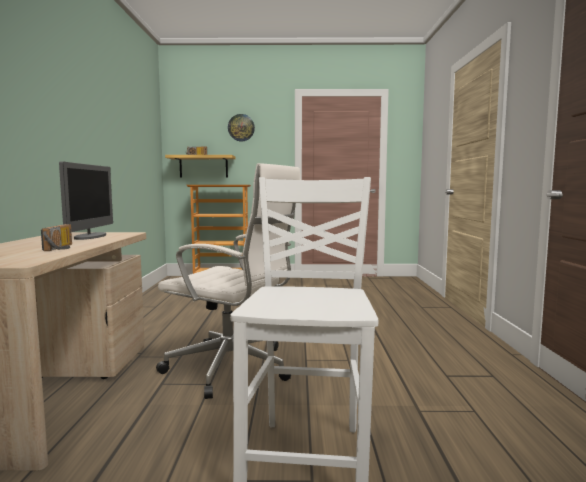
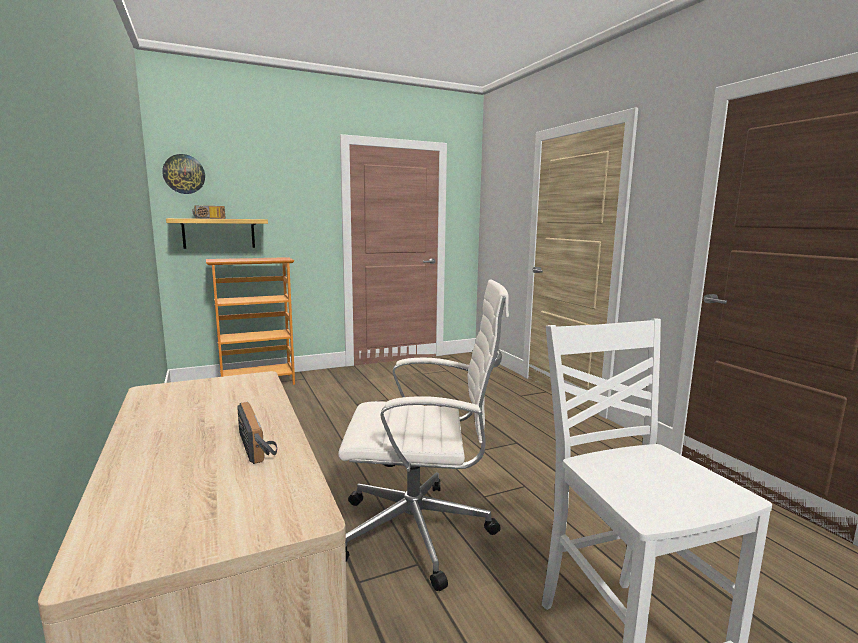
camera: 25 degrees left, 5 degrees up
monitor [59,162,113,240] -> none
wall clock [228,114,255,141] -> wall clock moved to [162,154,205,194]

